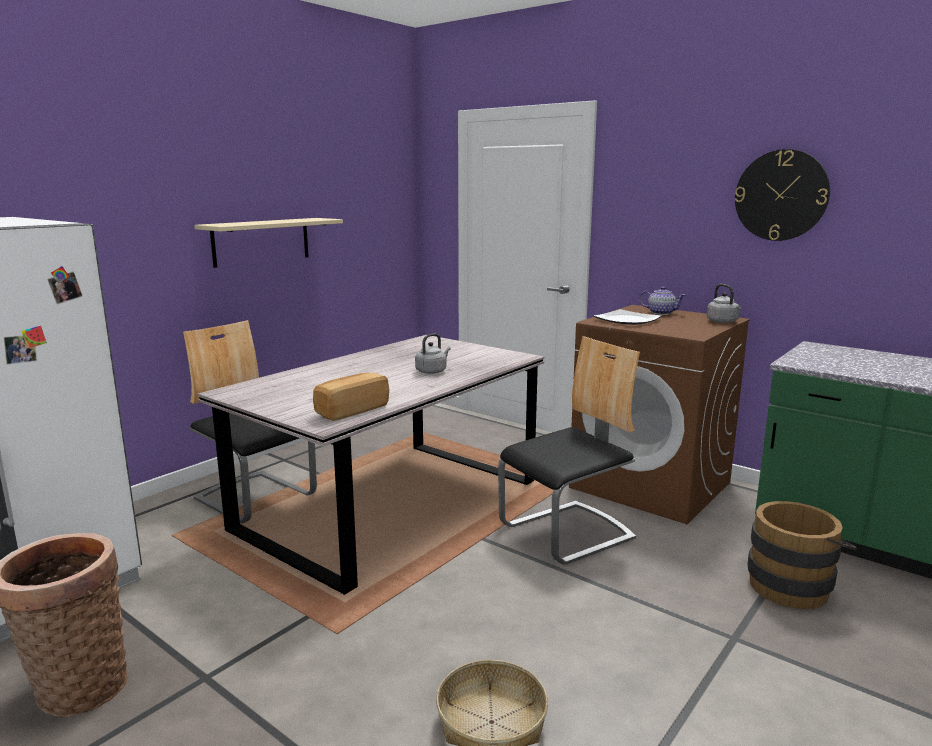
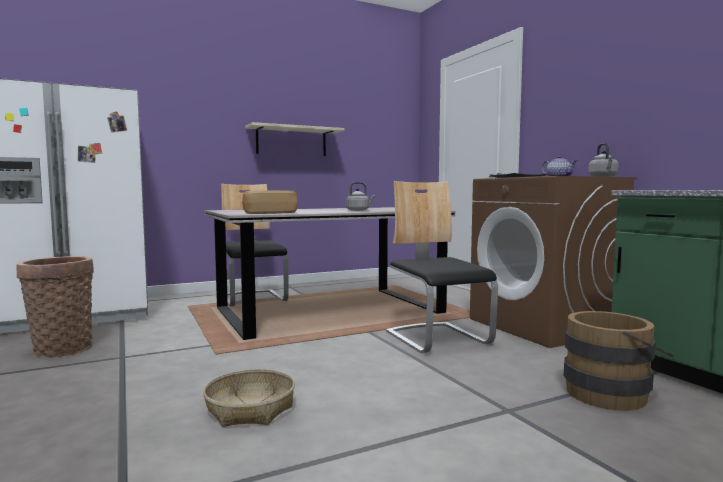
camera: 25 degrees right, 10 degrees down
chair [498,336,640,565] -> chair turned 105 degrees counterclockwise [386,181,498,353]
wall clock [735,149,830,241] -> none

